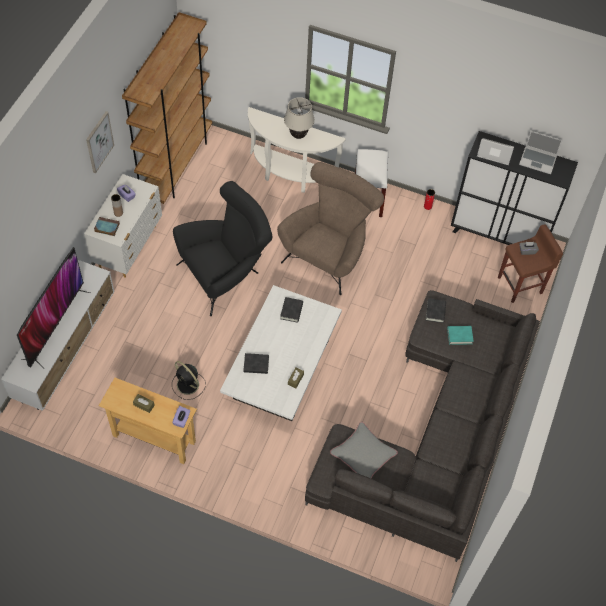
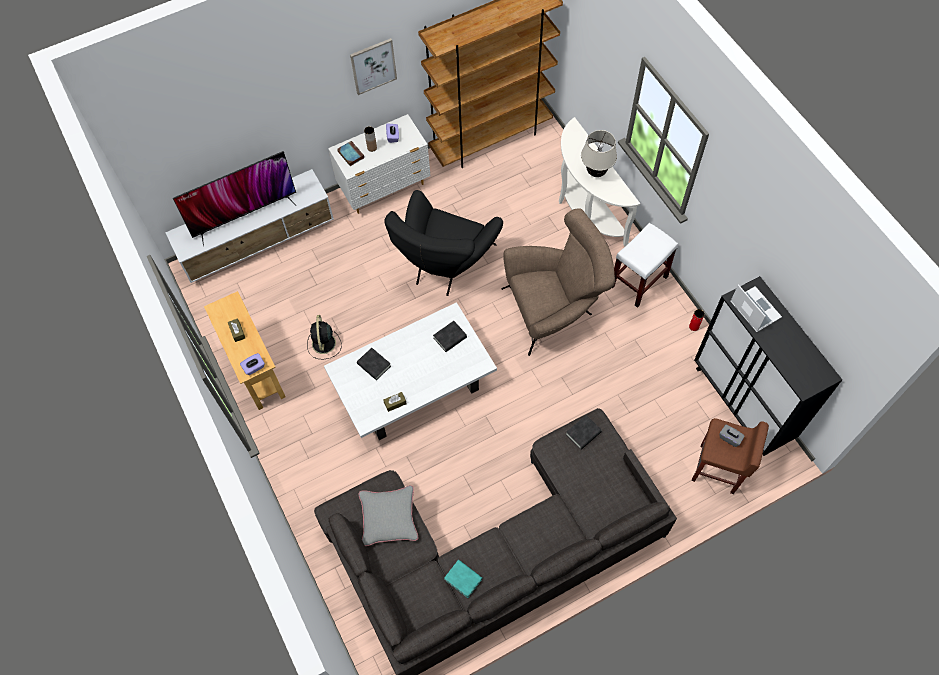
camera: 45 degrees right, 5 degrees up
black armchair [173,181,272,316] -> black armchair turned 105 degrees clockwise [384,190,503,296]
turquoise book [447,326,474,345] -> turquoise book moved to [444,560,482,598]
laptop [519,131,563,174] -> none

